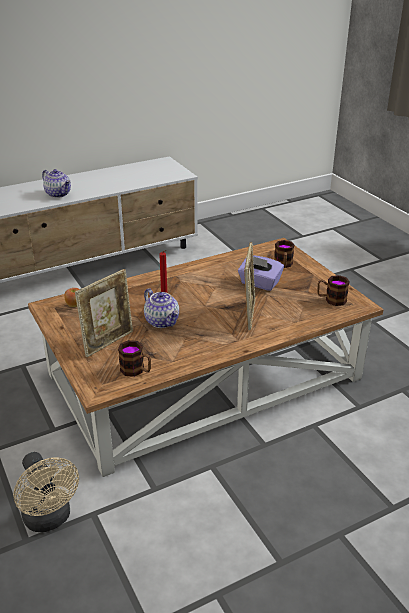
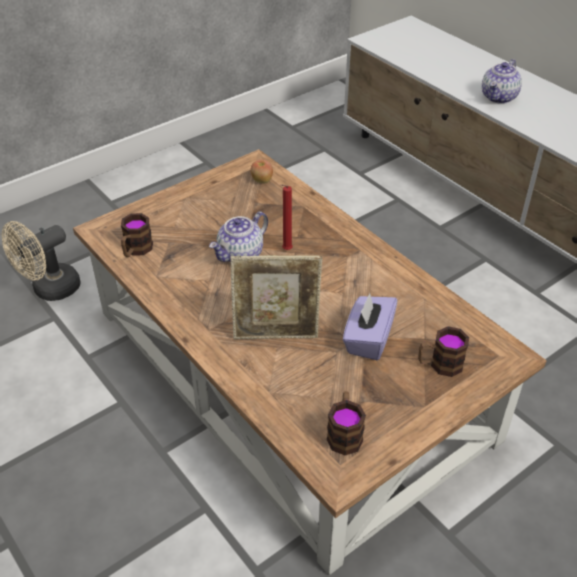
camera: 80 degrees right, 10 degrees up
picture frame [75,269,133,357] -> none

